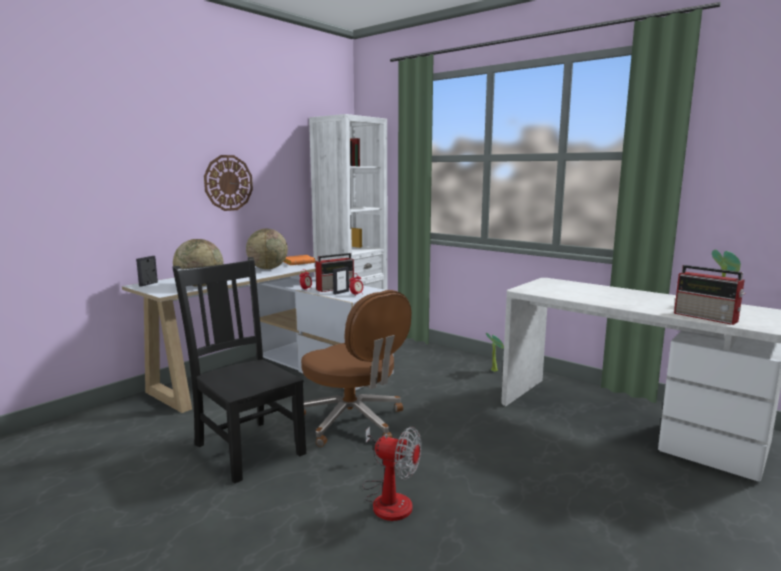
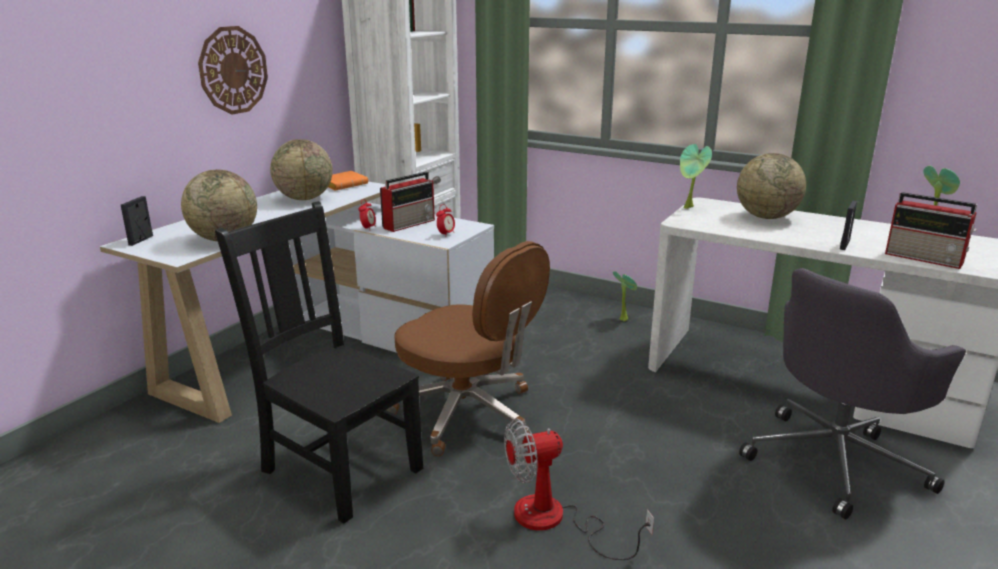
camera: 10 degrees left, 10 degrees up
picture frame [333,267,349,295] -> picture frame moved to [840,201,857,250]
fan [362,426,422,521] -> fan turned 150 degrees clockwise [504,419,654,560]
none -> potted plant [680,144,712,209]
none -> globe [737,153,806,219]
none -> grey office chair [739,268,966,519]

